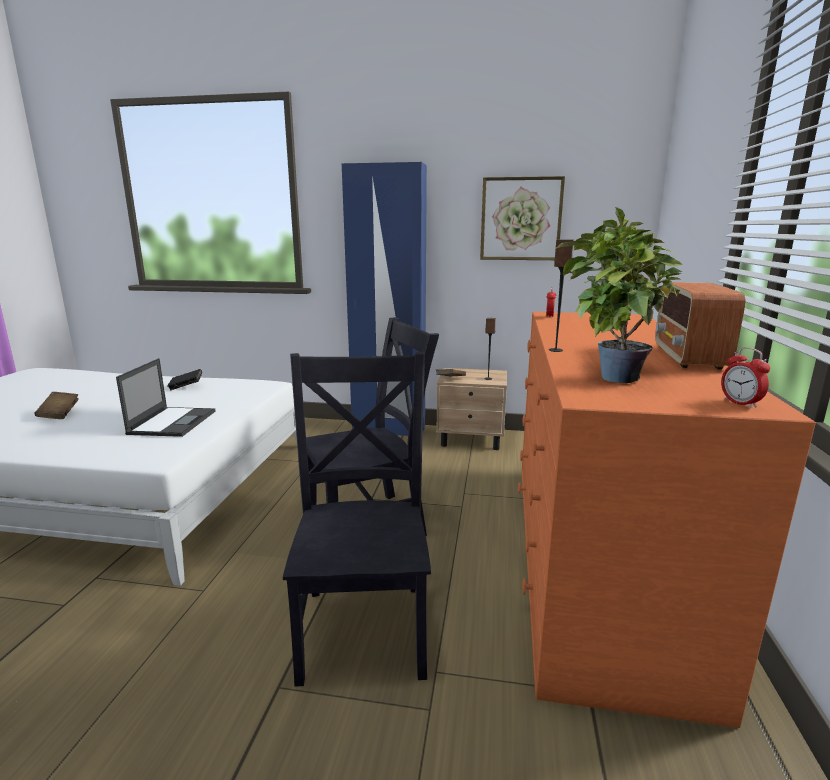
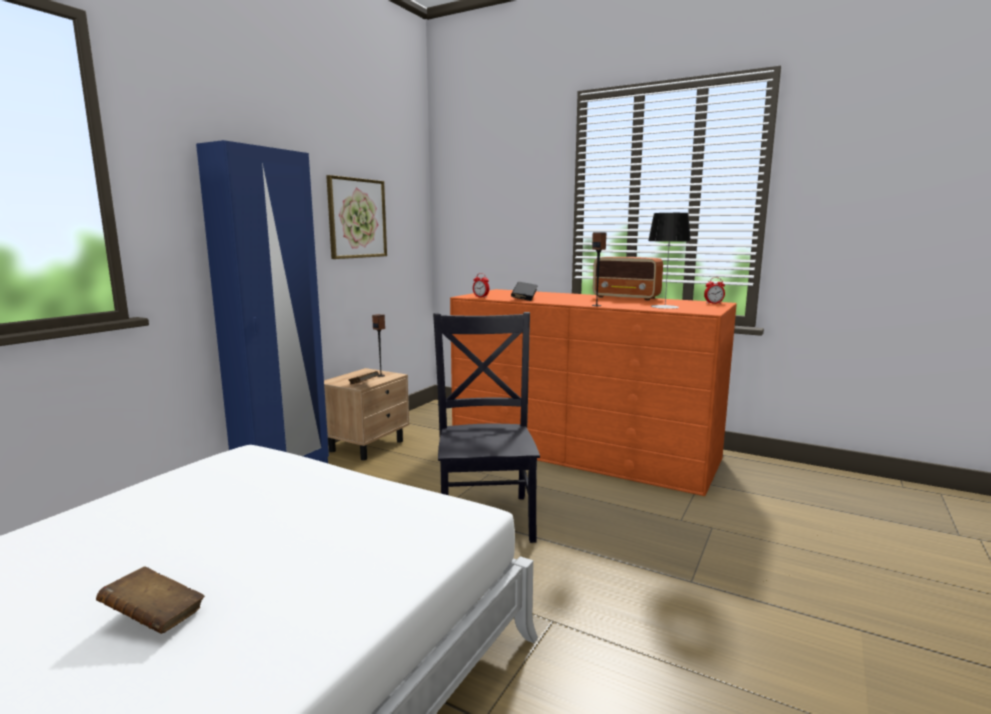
camera: 70 degrees left, 5 degrees down
laptop [116,358,215,437] -> none
black book [168,369,202,390] -> black book moved to [511,282,538,301]
black chair [283,352,431,687] -> none
potted plant [555,207,683,383] -> table lamp [648,213,691,309]

